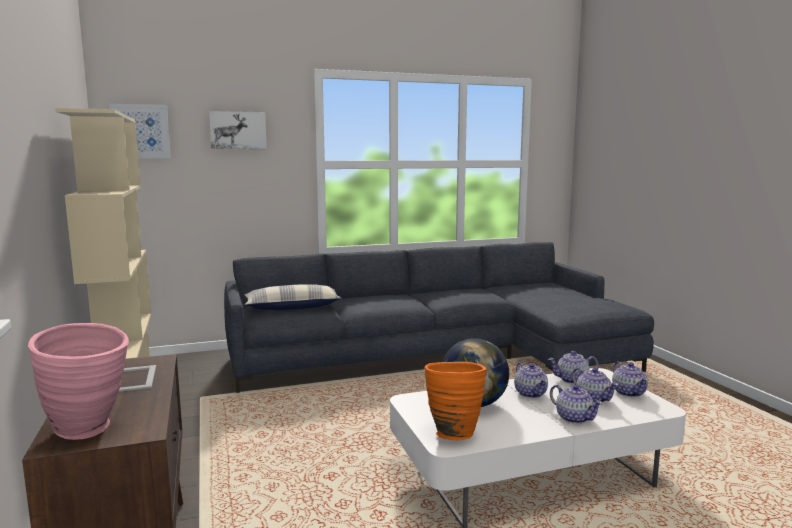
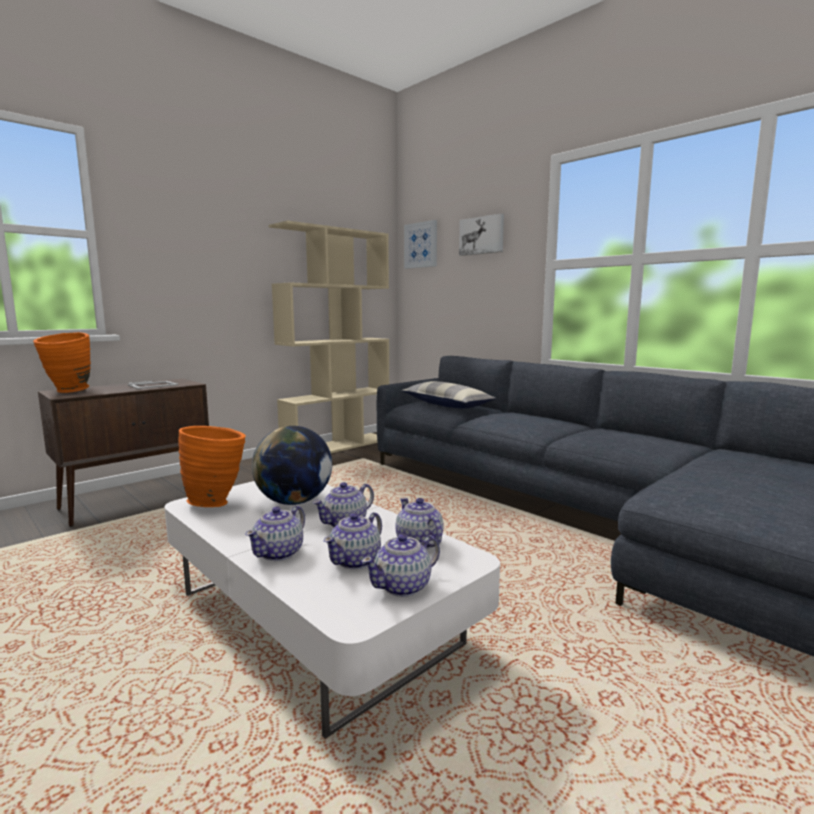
camera: 65 degrees right, 0 degrees up
pink vase [28,323,129,440] -> orange vase [33,332,91,393]

